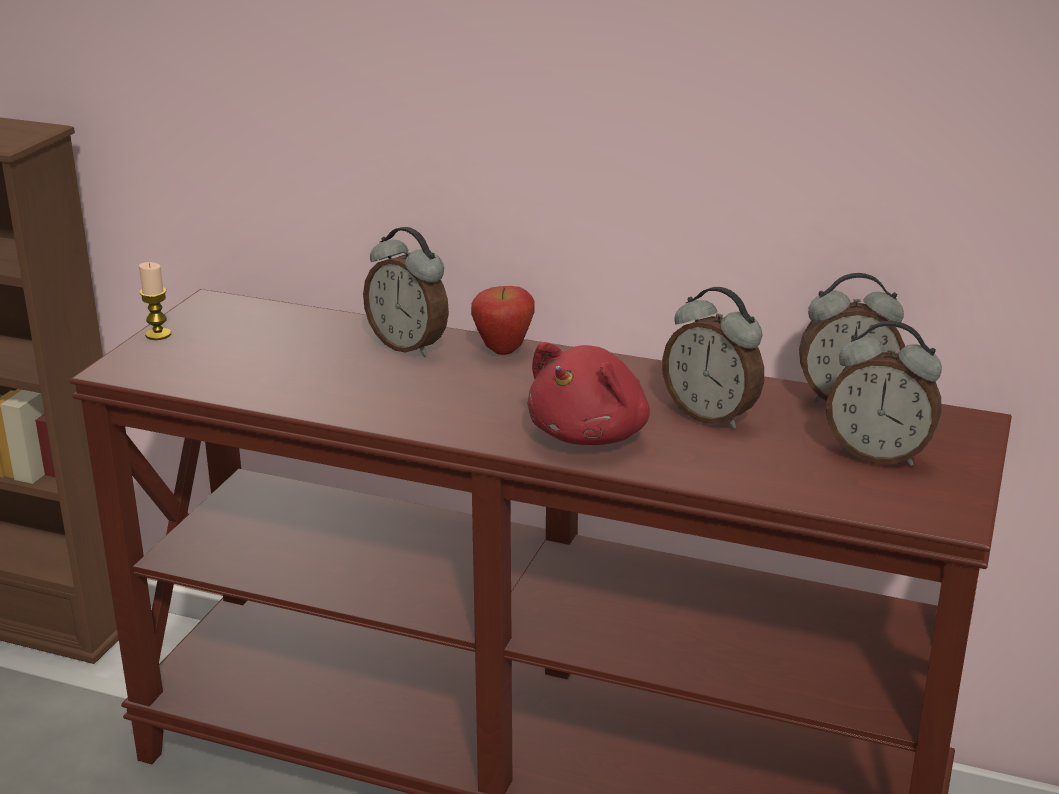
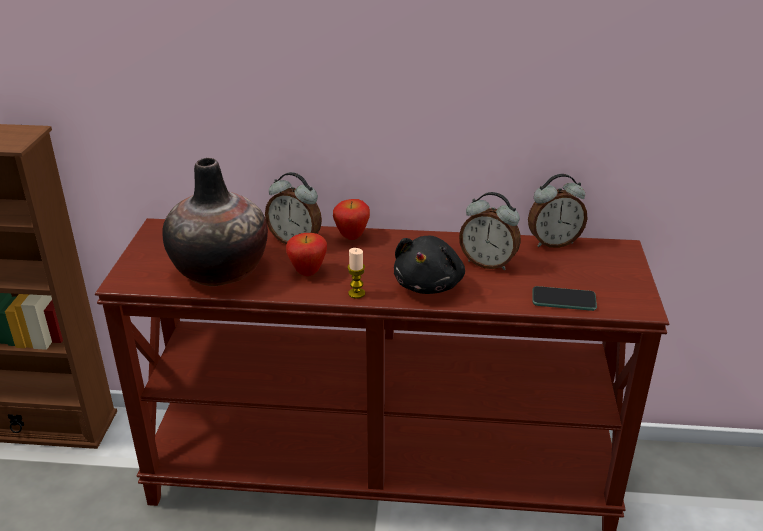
camera: 15 degrees left, 5 degrees up
candle [139,262,171,340] -> candle moved to [348,248,365,298]
red plush toy [527,342,650,445] -> black plush toy [394,236,465,294]
alarm clock [826,321,942,466] -> none
none -> vase [162,158,268,286]
none -> apple [286,233,327,276]
none -> phone [533,286,597,311]

